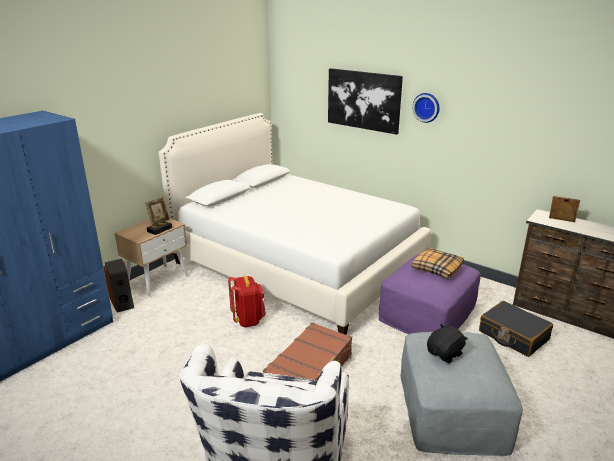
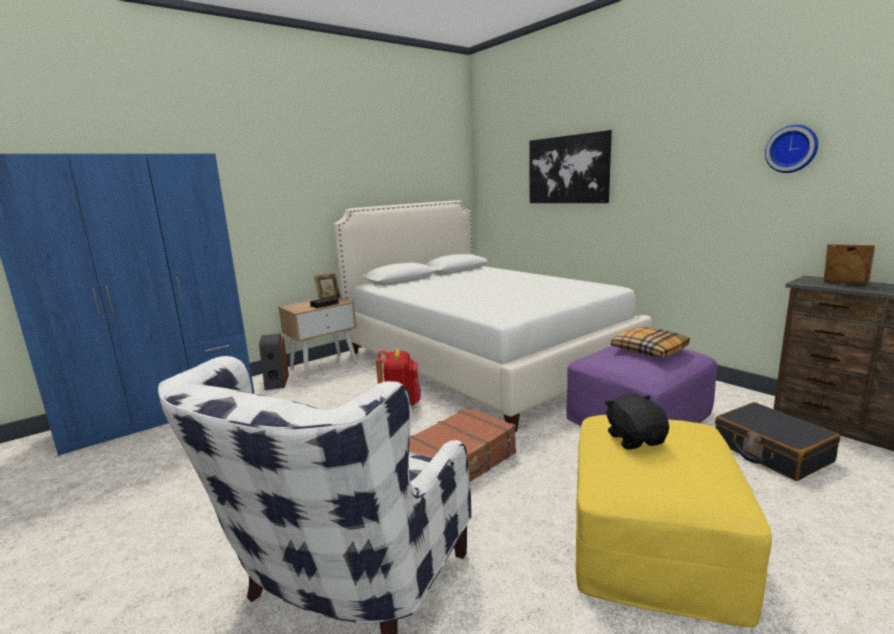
camera: 15 degrees right, 10 degrees down
grey ottoman [401,332,523,456] -> yellow ottoman [576,415,772,627]
wall clock [412,93,440,123] -> wall clock moved to [765,125,818,173]
black plush toy [427,324,468,364] -> black plush toy turned 75 degrees counterclockwise [605,394,669,449]

